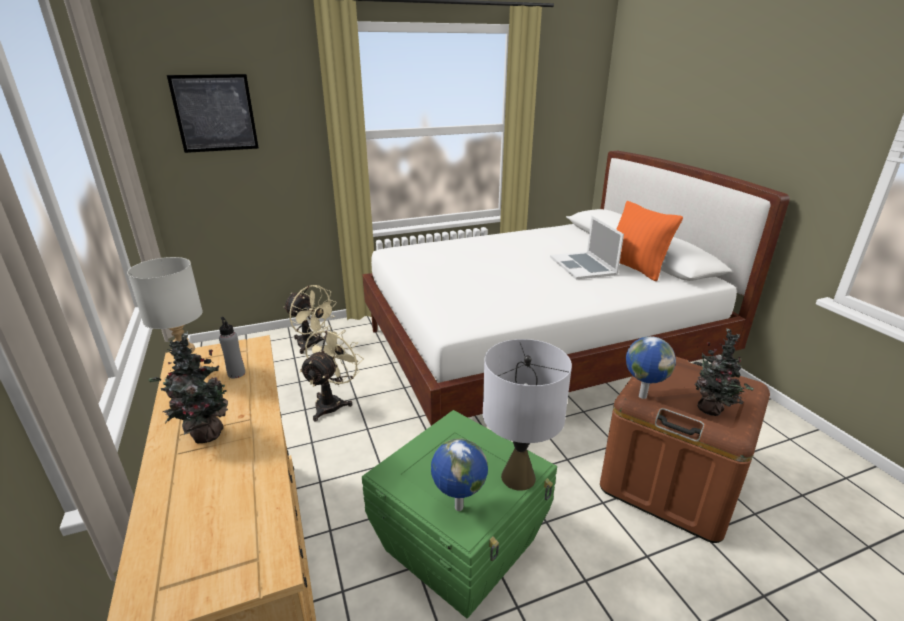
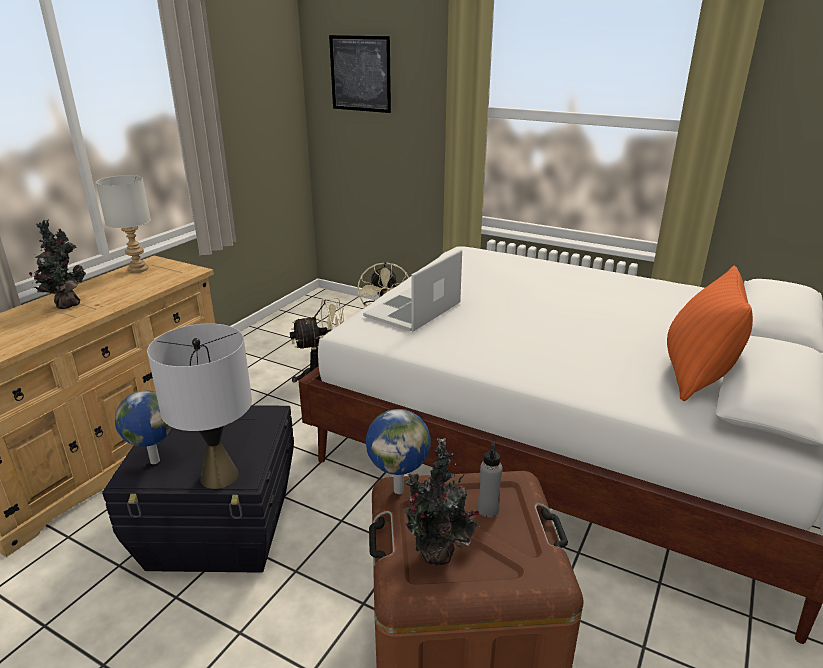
camera: 50 degrees right, 0 degrees up
grey bottle [219,317,245,379] -> grey bottle moved to [478,441,503,517]
green storage box [362,410,557,618] -> black storage box [102,405,294,573]
laptop [550,216,624,279] -> laptop moved to [363,249,462,332]

